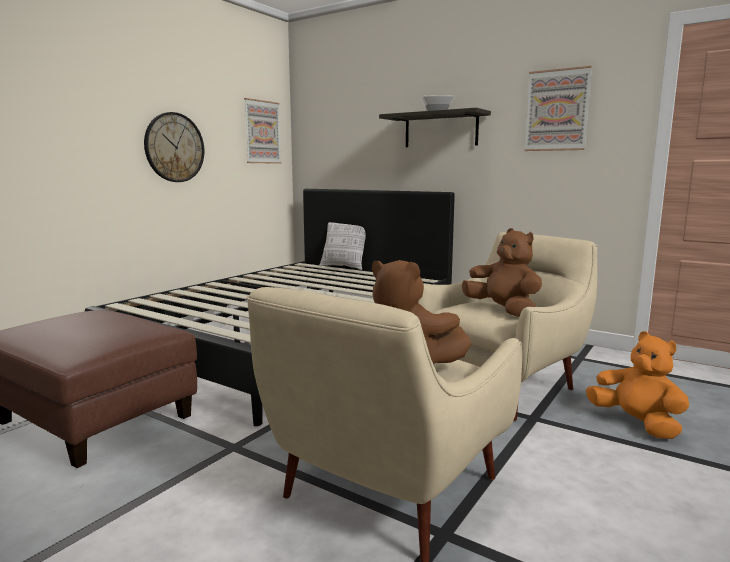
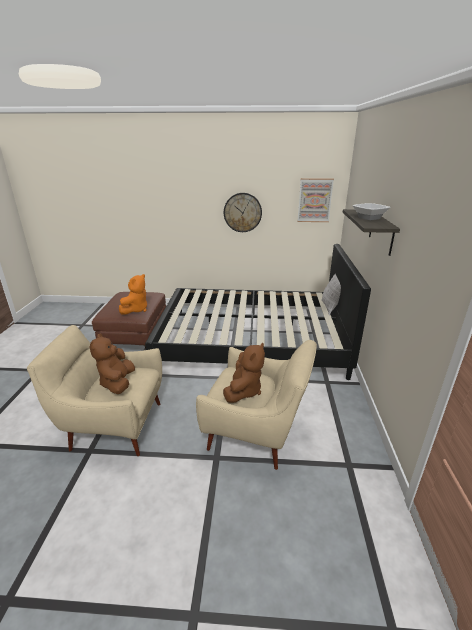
camera: 60 degrees right, 15 degrees up
picture [524,66,592,151] -> none
orange plush toy [586,331,689,439] -> orange plush toy moved to [119,274,147,315]

